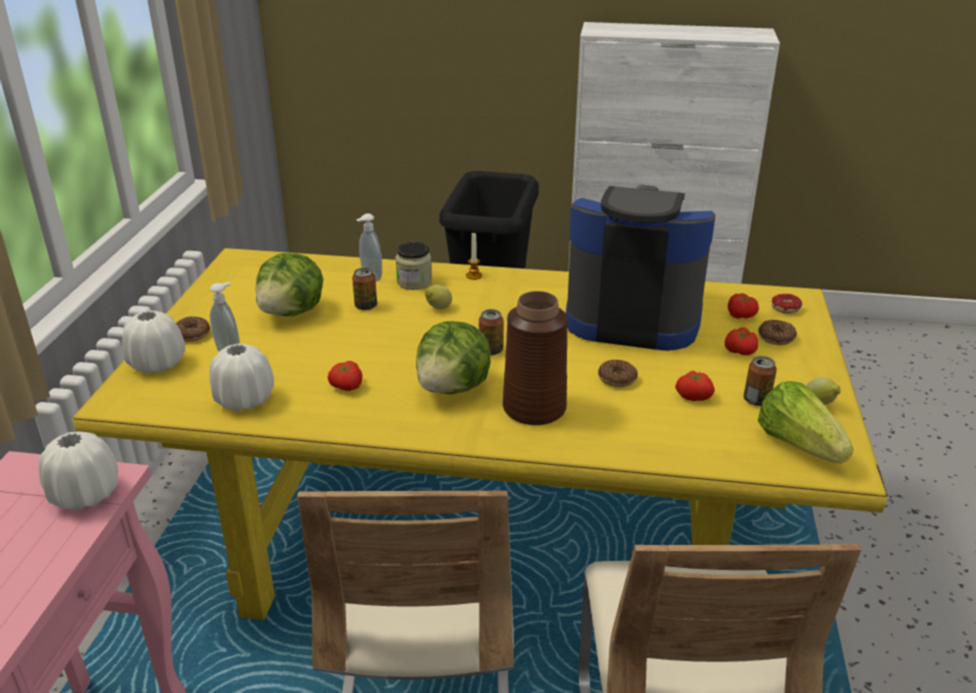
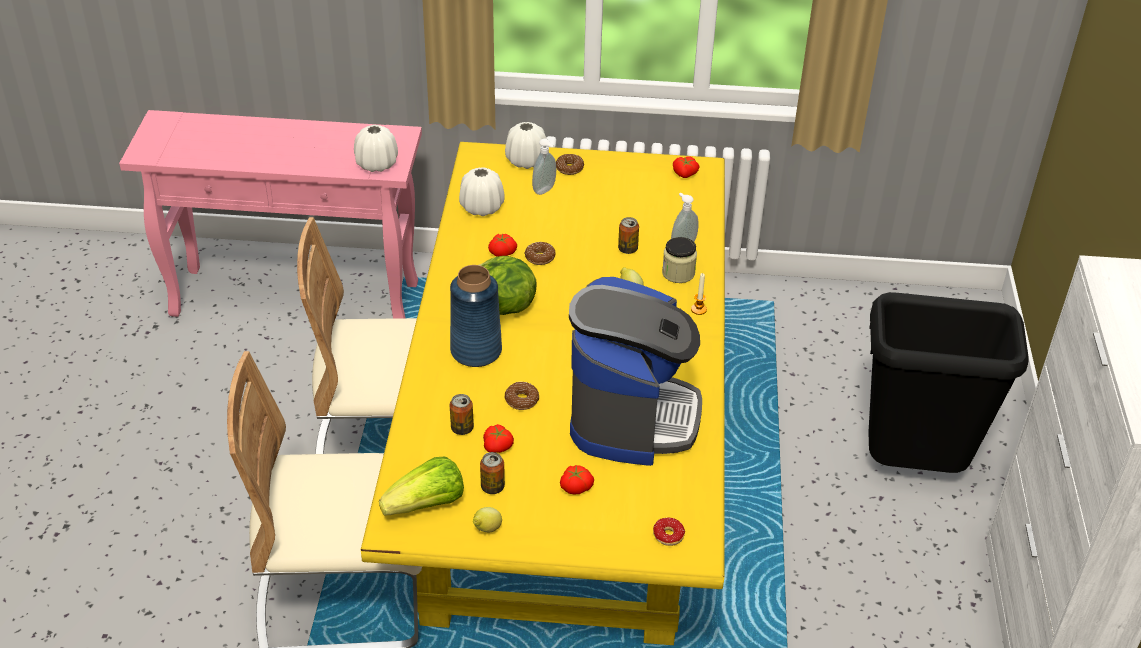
camera: 85 degrees right, 10 degrees up
lettuce [256,253,323,316] -> none
can [479,309,503,355] -> can moved to [450,394,474,435]
brown vase [503,291,568,425] -> blue vase [450,265,502,367]
tomato [728,293,759,319] -> tomato moved to [673,156,699,178]
donut [758,320,797,345] -> donut moved to [524,242,556,265]

